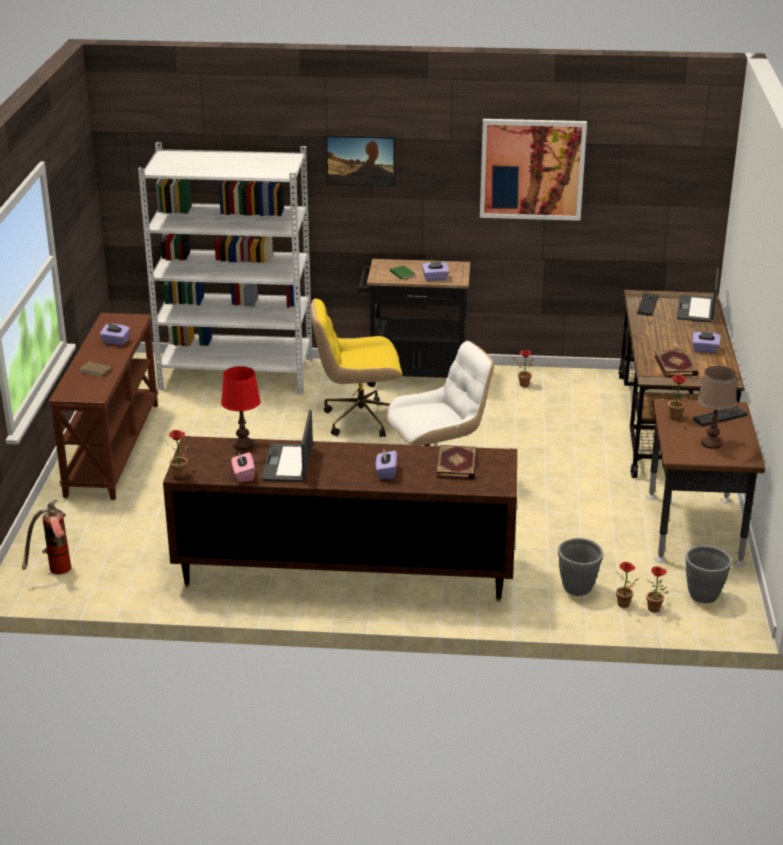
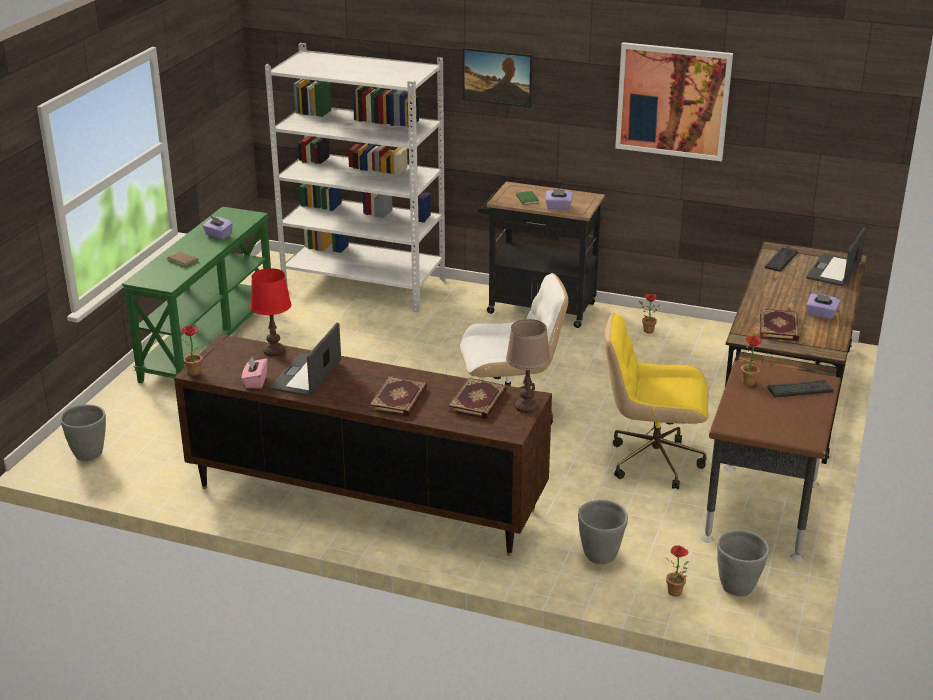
camera: 15 degrees right, 0 degrees up
fire extinguisher [22,500,71,575] -> grey planter [60,404,106,461]
brown console table [49,313,158,500] -> green console table [122,207,271,383]
yellow office chair [311,298,402,437] -> yellow office chair moved to [605,313,709,489]
purple tissue box [376,450,397,479] -> book [370,376,427,417]
potted plant [616,562,639,608] -> none
brown table lamp [697,366,737,449] -> brown table lamp moved to [506,319,550,413]

